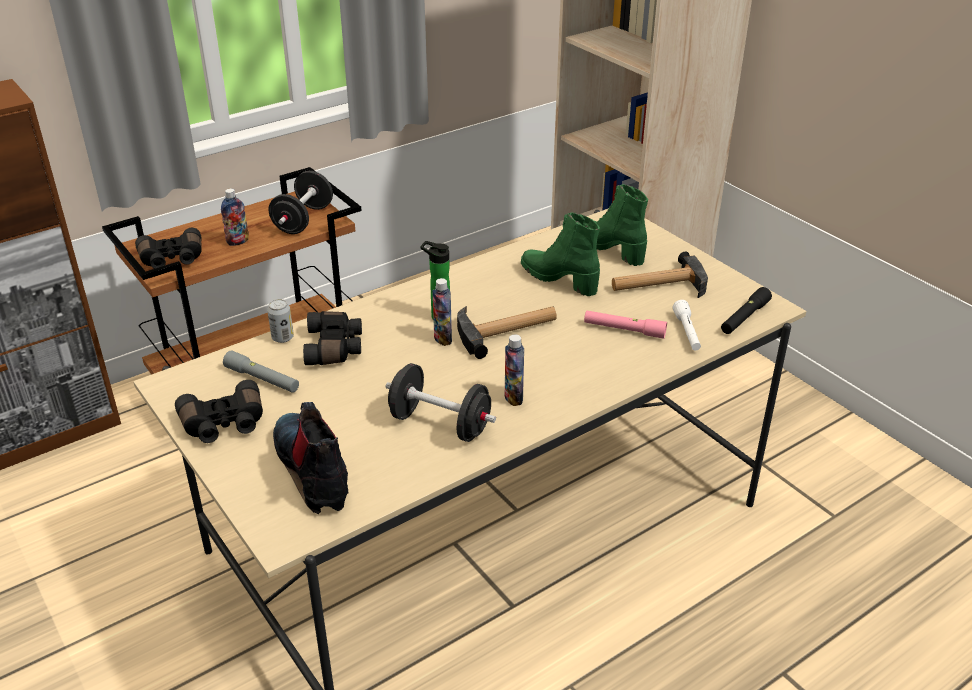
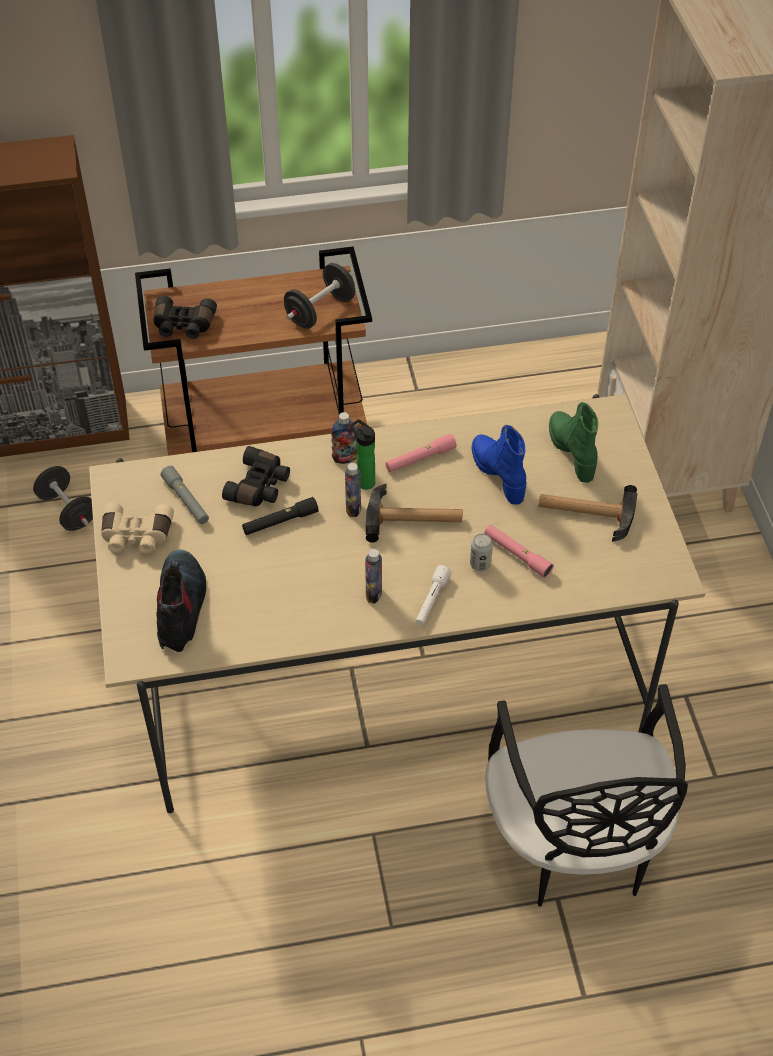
camera: 25 degrees right, 15 degrees up
black binoculars [175,380,263,443] -> beige binoculars [101,503,174,554]
bottle [221,189,249,246] -> bottle moved to [331,412,357,464]
can [267,299,294,343] -> can moved to [470,533,493,571]
black dumbbell [386,363,496,442] -> black dumbbell moved to [33,466,93,531]
green boot [521,213,600,296] -> blue boot [472,425,527,505]
white flashlight [673,300,701,350] -> white flashlight moved to [415,565,452,626]
black flashlight [721,287,772,334] -> black flashlight moved to [242,497,318,535]
none -> pink flashlight [385,434,456,472]
none -> black chair [485,684,688,907]

